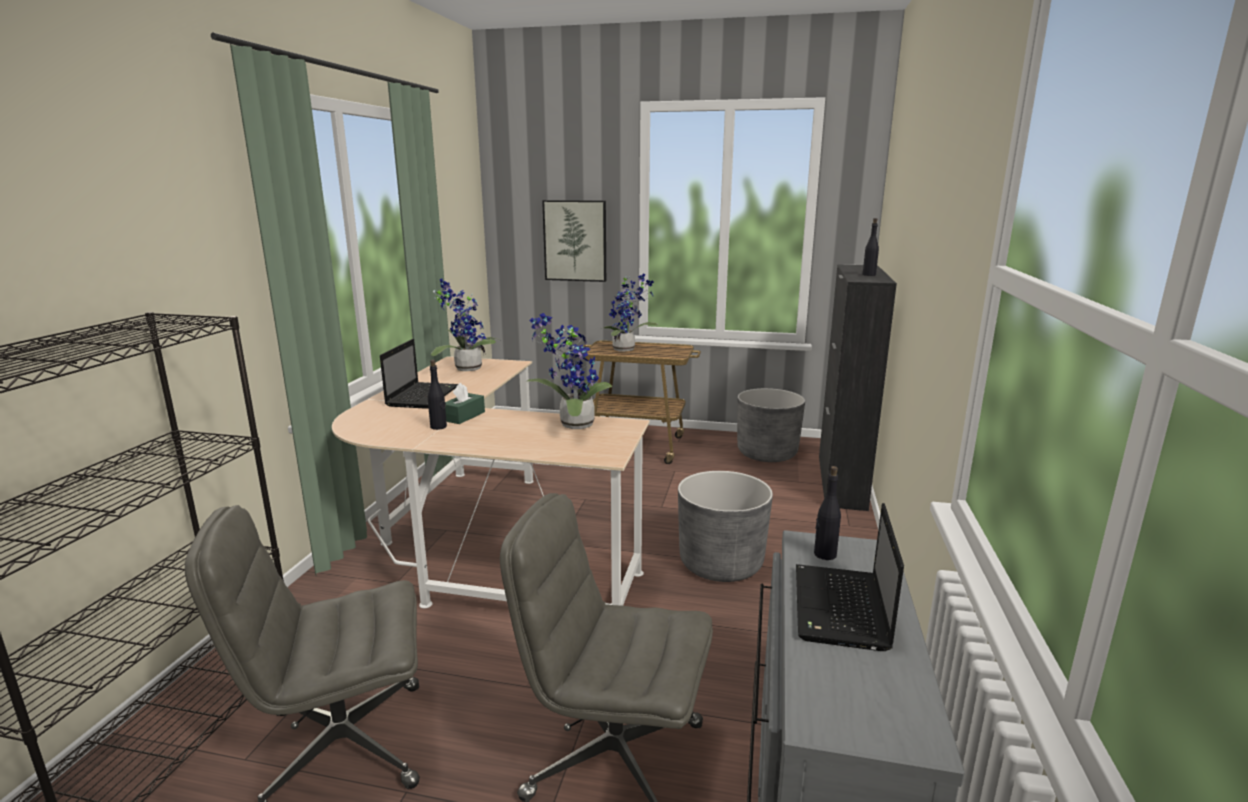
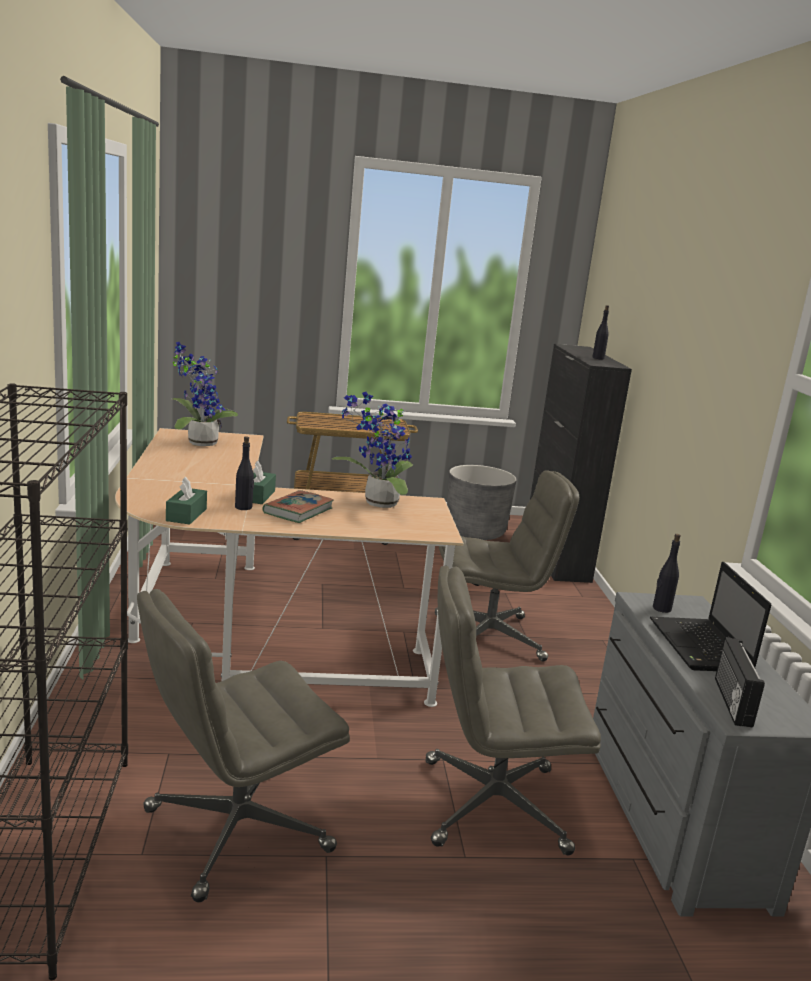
camera: 20 degrees left, 0 degrees up
laptop [380,339,458,409] -> none
picture [542,200,606,282] -> none
potted plant [601,273,658,352] -> none
grey planter [678,471,773,582] -> grey office chair [435,470,579,662]
none -> green tissue box [166,477,207,524]
none -> book [262,490,334,523]
none -> radio [715,637,765,728]

